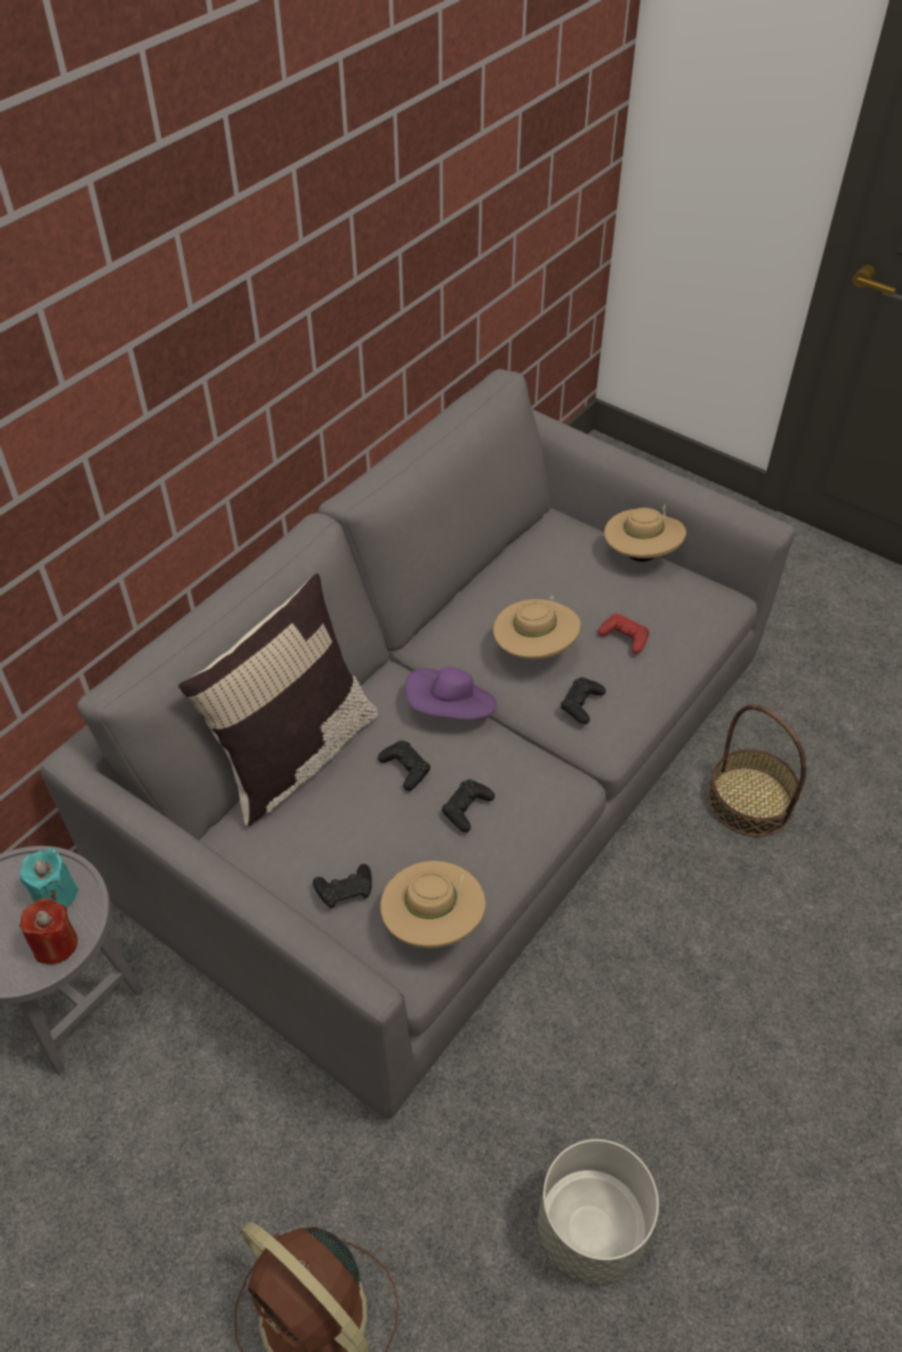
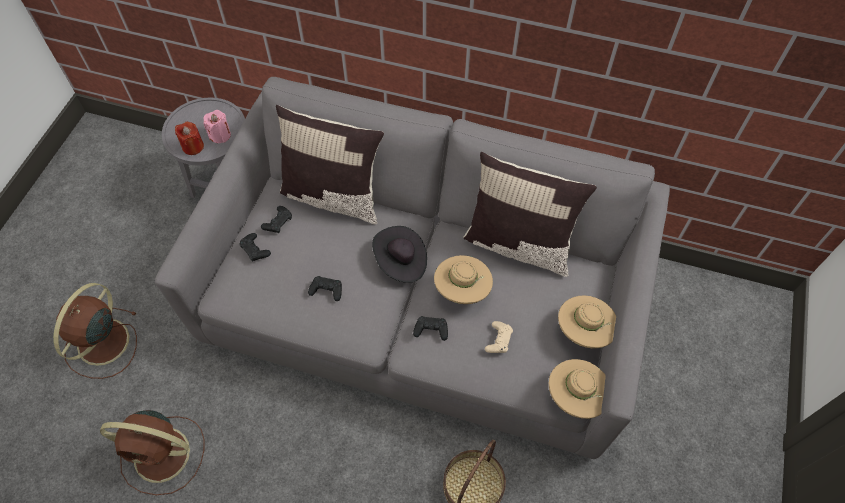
camera: 70 degrees right, 10 degrees up
turquoise candle [20,848,79,908] -> pink candle [204,110,231,143]
black game controller [378,741,430,791] -> black game controller moved to [261,206,292,233]
beige hat [380,861,486,948] -> beige hat moved to [549,359,606,419]
purple hat [405,667,497,719] -> black hat [372,226,427,283]
grey planter [538,1139,659,1284] -> brown fan [100,410,204,495]
red game controller [598,613,649,654] -> beige game controller [485,321,513,353]
none -> pillow [463,152,597,277]

